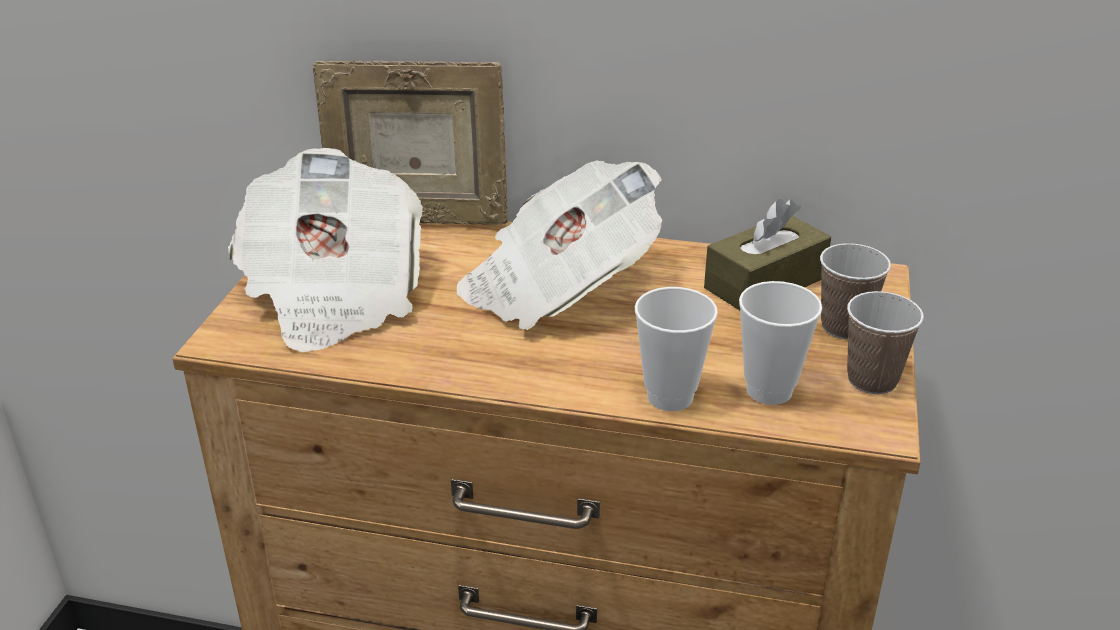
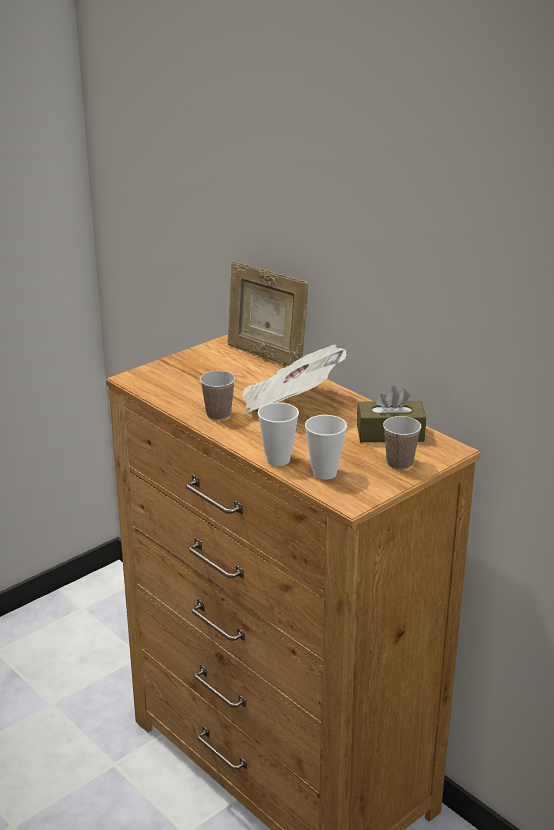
camera: 35 degrees right, 5 degrees down
newspaper [228,148,423,353] -> none
cup [847,291,924,394] -> cup moved to [200,371,235,420]

